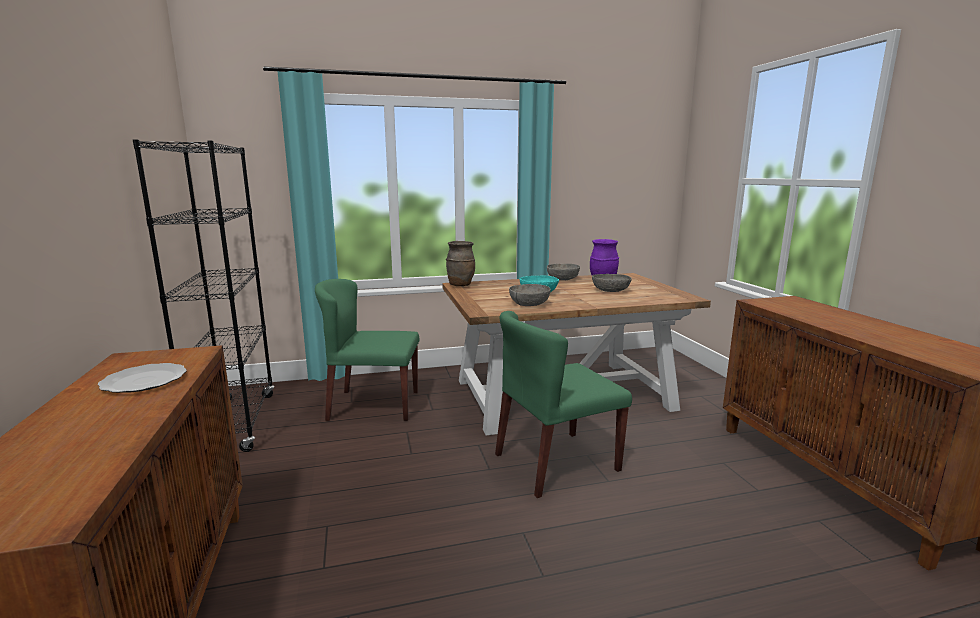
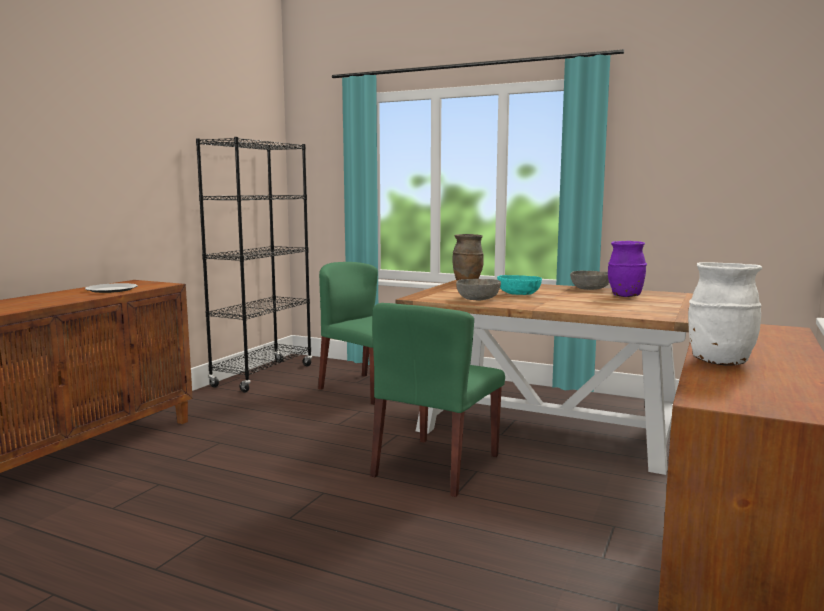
camera: 40 degrees right, 5 degrees down
green chair [495,311,632,498] -> green chair turned 75 degrees counterclockwise [370,303,505,497]
grey bowl [592,274,632,292] -> none
none -> white vase [688,262,762,366]

